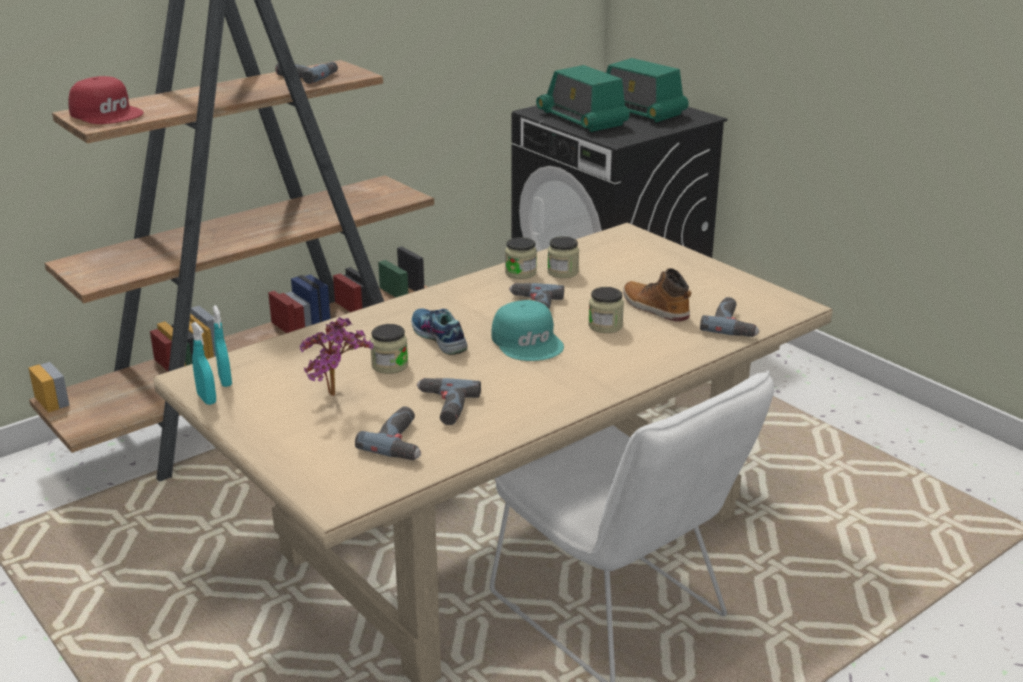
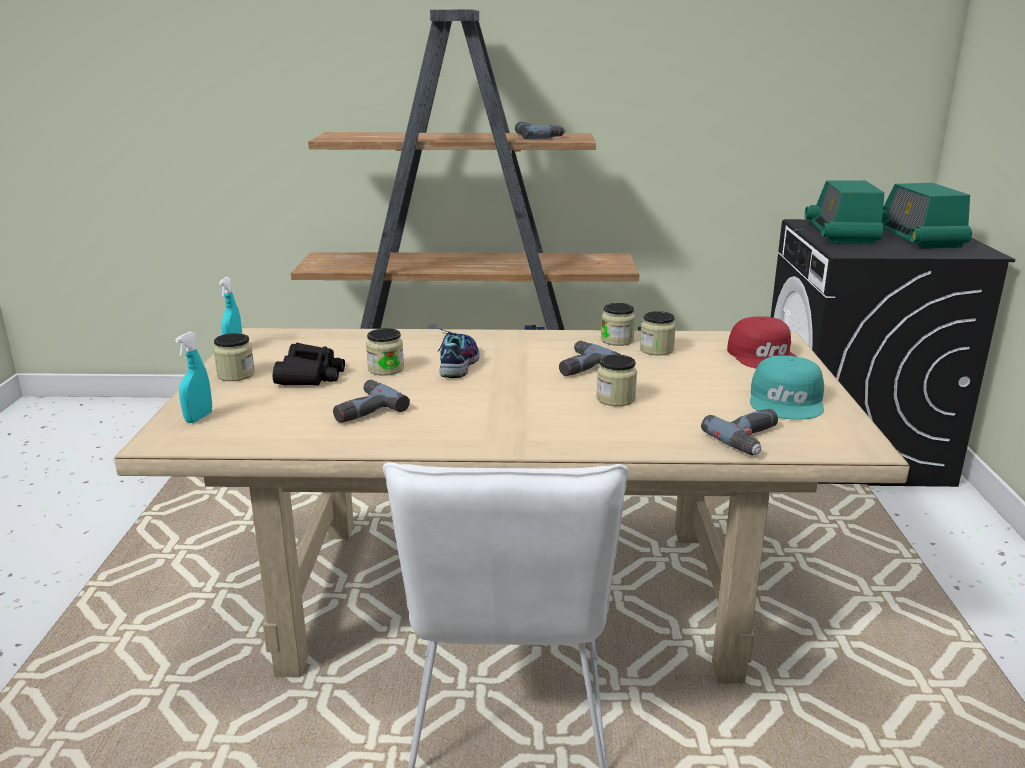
camera: 40 degrees right, 5 degrees down
red cap [68,76,144,124] -> red cap moved to [727,316,797,368]
turquoise spray bottle [213,305,232,387] -> turquoise spray bottle moved to [175,332,212,423]
potted plant [300,317,373,396] -> black binoculars [273,343,345,386]
power drill [355,406,421,460] -> none
turquoise cap [491,300,564,361] -> turquoise cap moved to [750,356,824,420]
boot [623,268,691,322] -> none
none -> jar [213,333,255,381]

